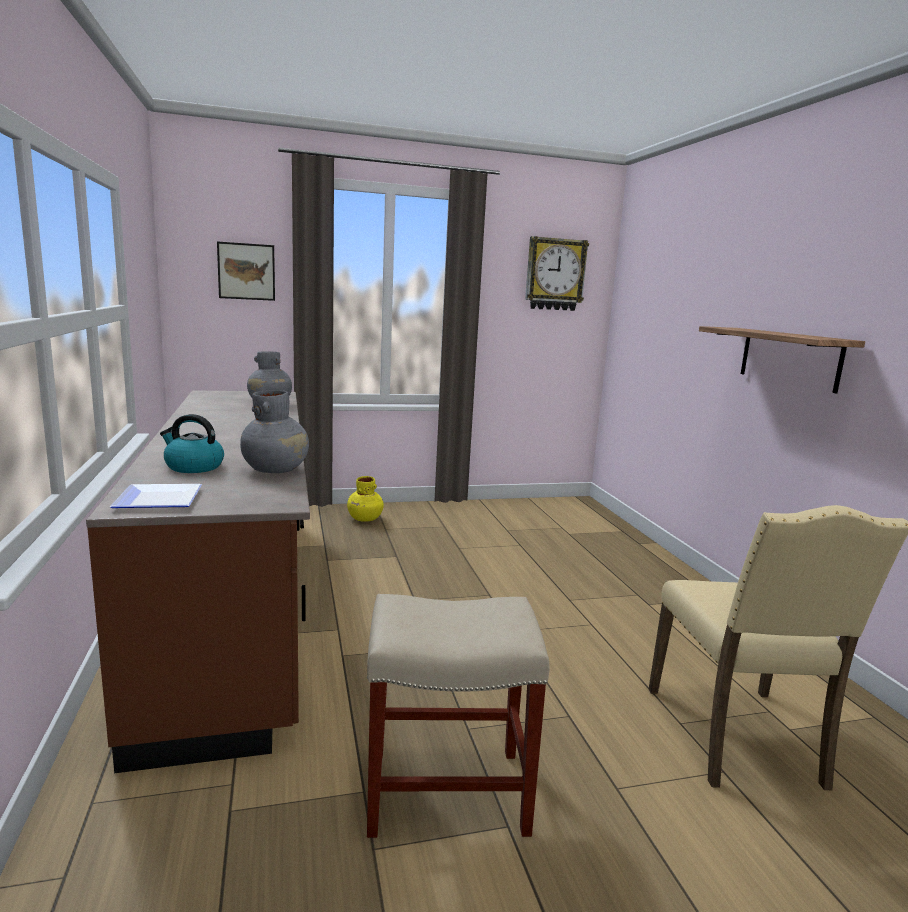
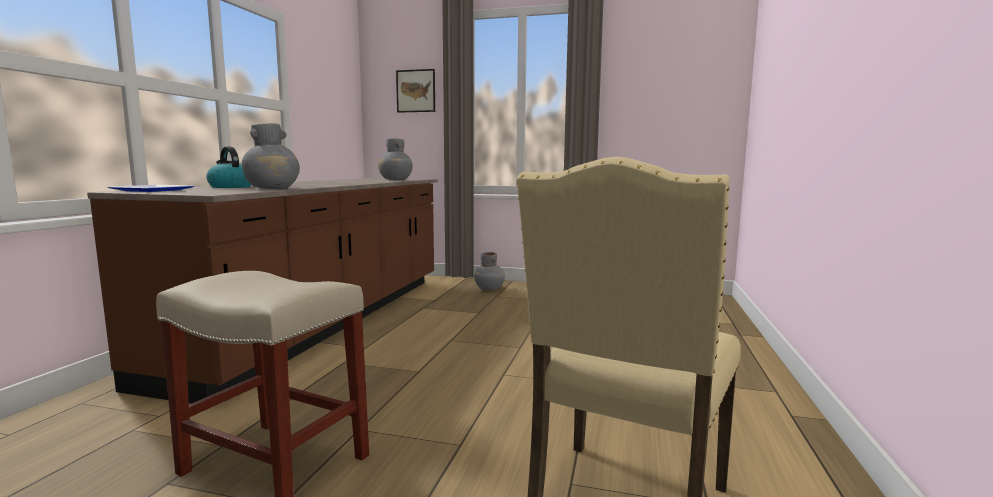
camera: 30 degrees right, 5 degrees down
yellow vase [347,476,384,521] -> grey vase [474,252,505,290]
wall clock [525,236,589,311] -> none
shelf [699,326,865,393] -> none

